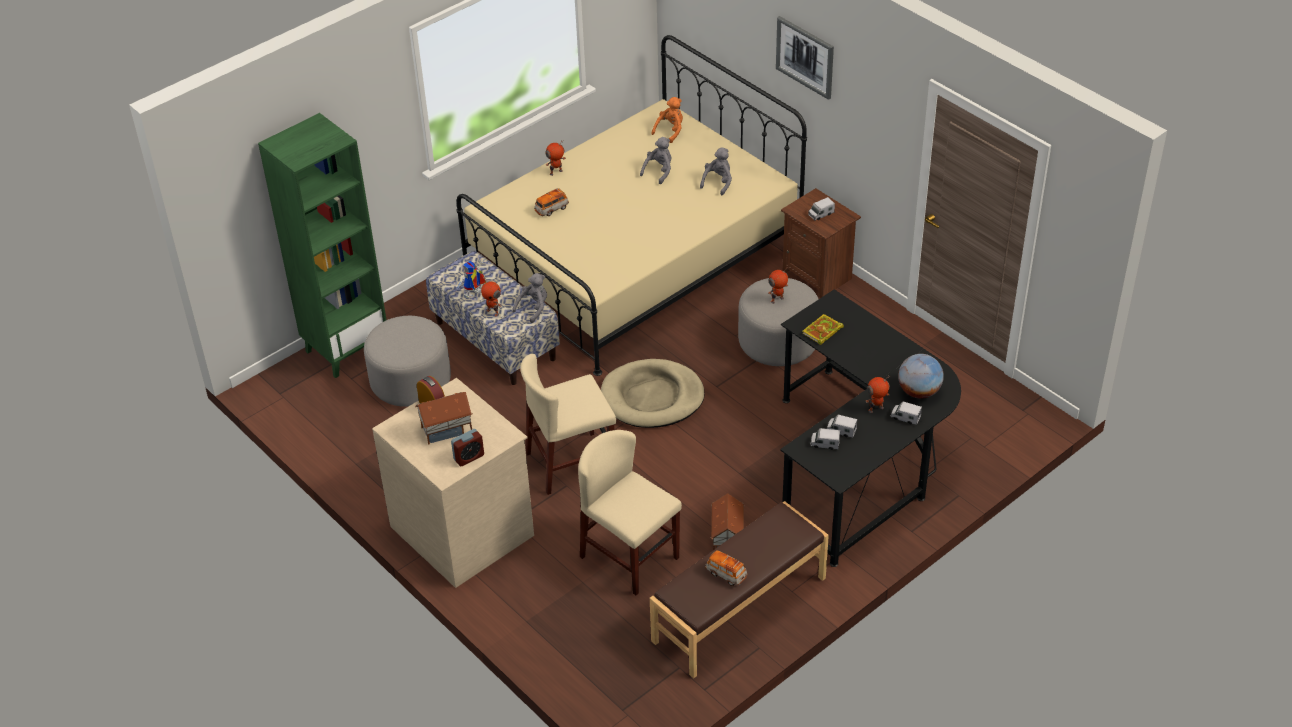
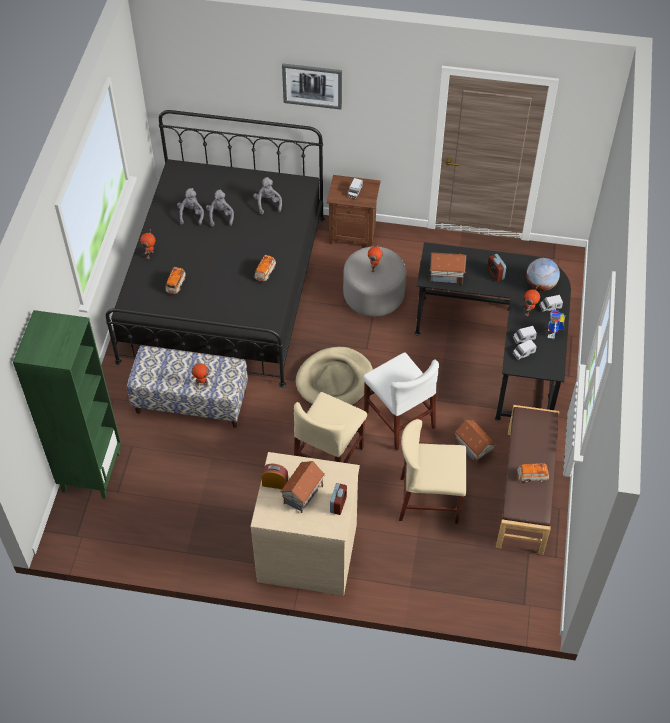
camera: 40 degrees left, 10 degrees up
grey ottoman [364,316,451,407] -> none
toy robot [456,259,486,299] -> toy robot moved to [548,303,566,339]
beige bed [457,35,807,376] -> black bed [106,110,325,388]
grey plush toy [512,273,547,323] -> grey plush toy moved to [177,188,204,225]
orange plush toy [652,97,683,143] -> none
book [802,314,844,345] -> toy house [430,252,466,285]
none -> toy car [254,255,276,282]
none -> white chair [363,353,439,451]
none -> alarm clock [487,254,507,282]

